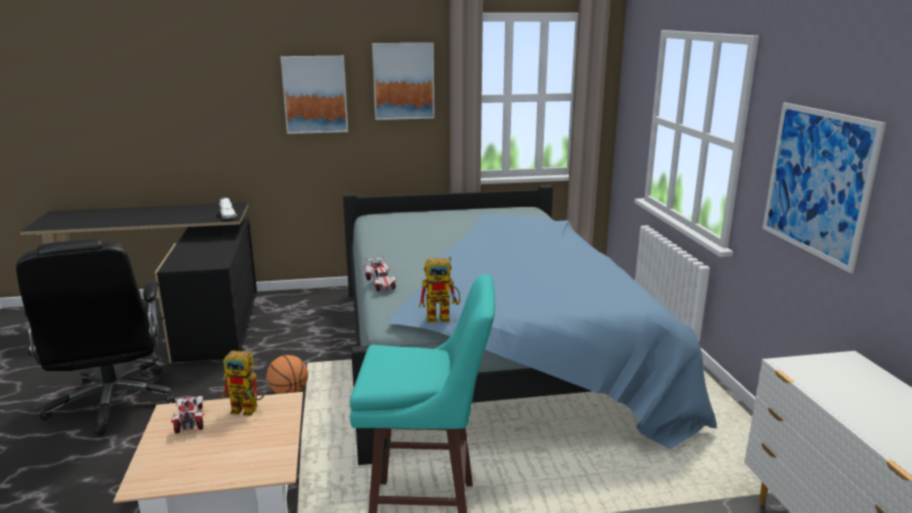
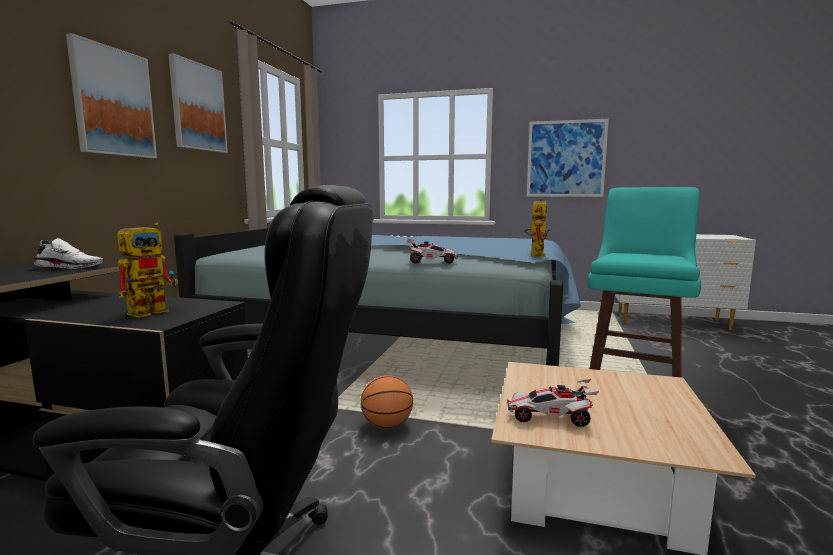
camera: 65 degrees left, 10 degrees down
toy robot [222,351,270,416] -> toy robot moved to [117,222,178,318]

